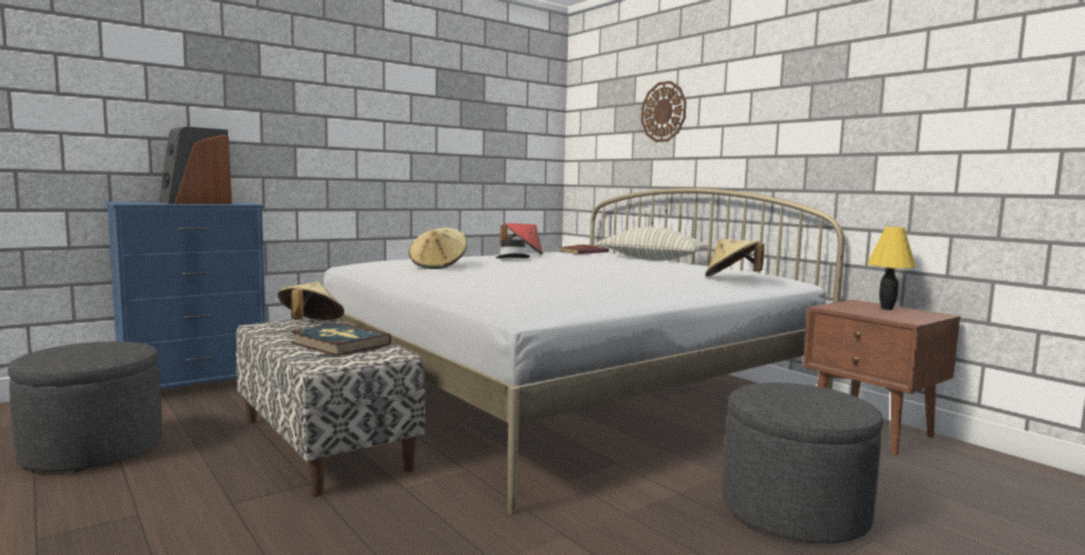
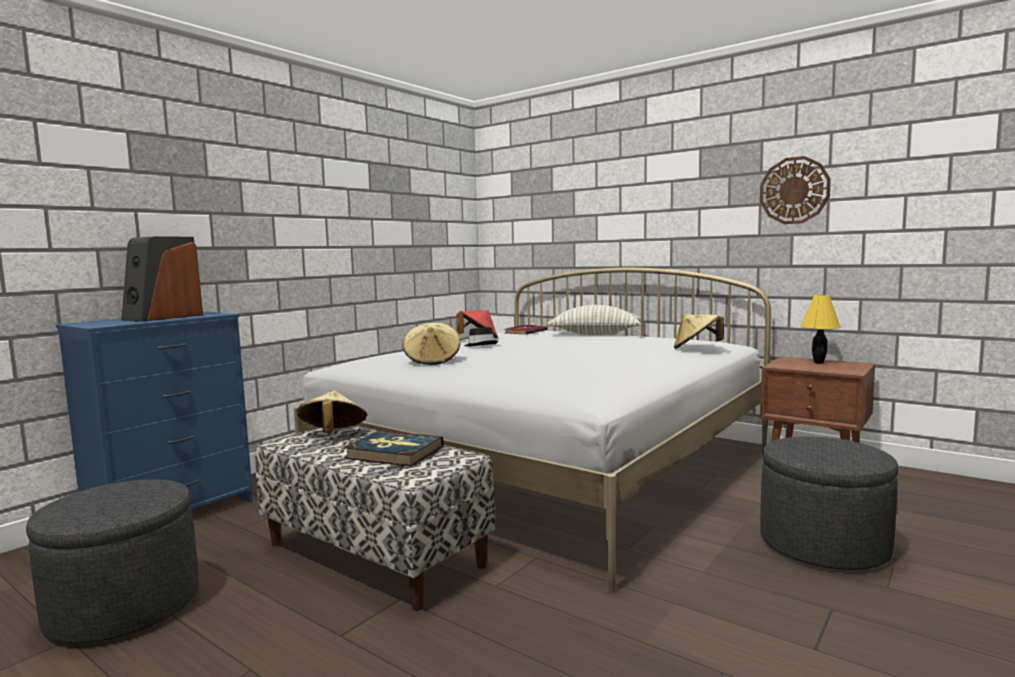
camera: 15 degrees left, 0 degrees up
wall clock [641,81,687,142] -> wall clock moved to [760,156,831,224]

